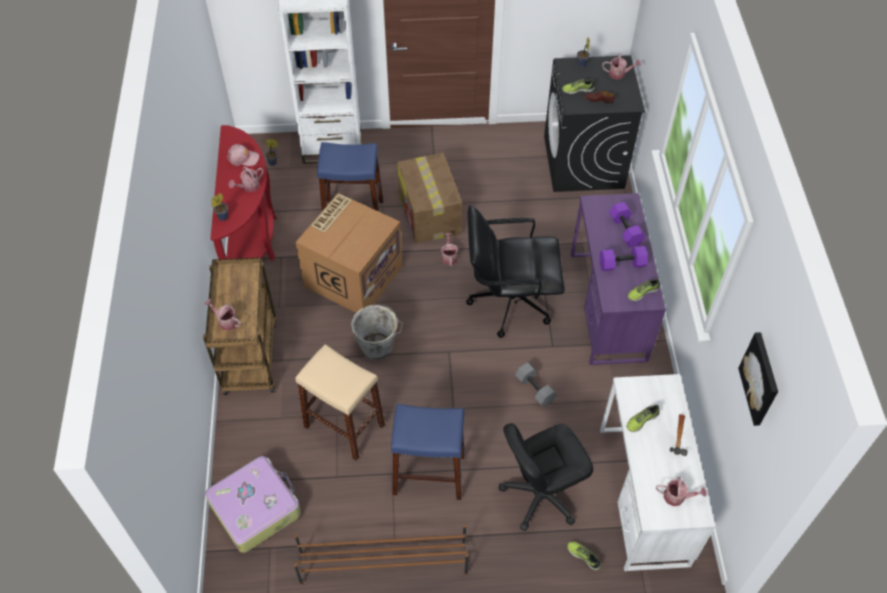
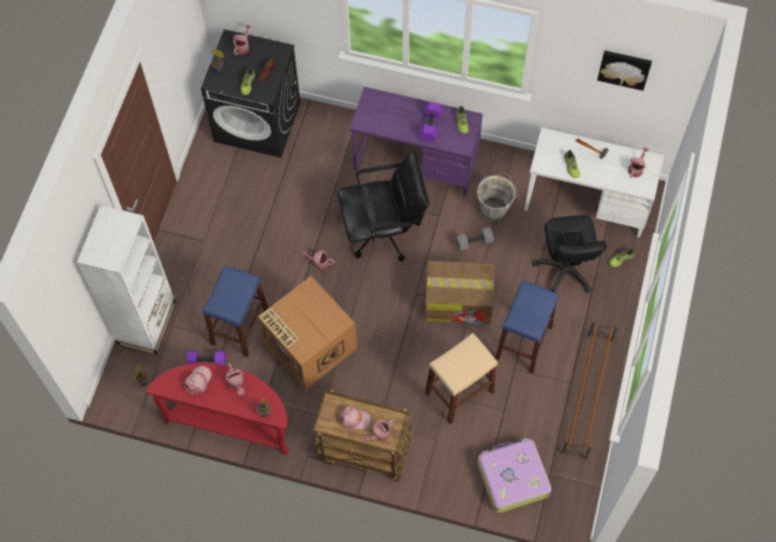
camera: 70 degrees left, 10 degrees up
grey bucket [351,305,403,361] -> grey bucket moved to [477,172,518,221]
cardboard box [397,153,462,243] -> cardboard box moved to [425,261,494,325]
black office chair [466,205,565,338] -> black office chair turned 120 degrees counterclockwise [337,151,429,261]
purple dumbbell [609,202,645,248] -> purple dumbbell moved to [187,351,226,365]
none -> pink cap [339,406,371,430]

